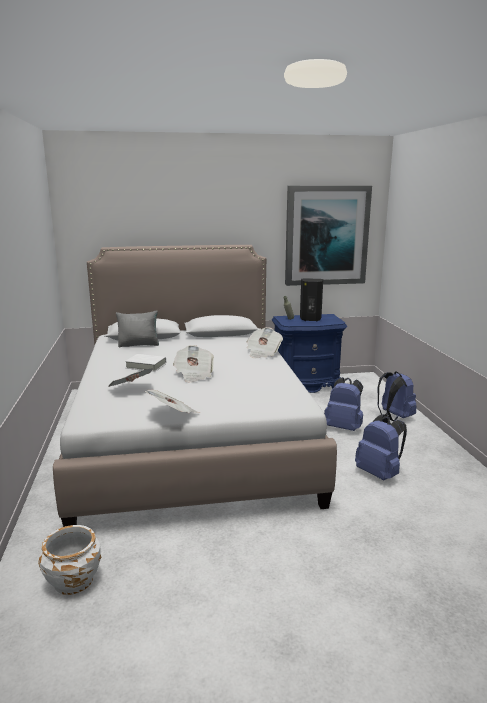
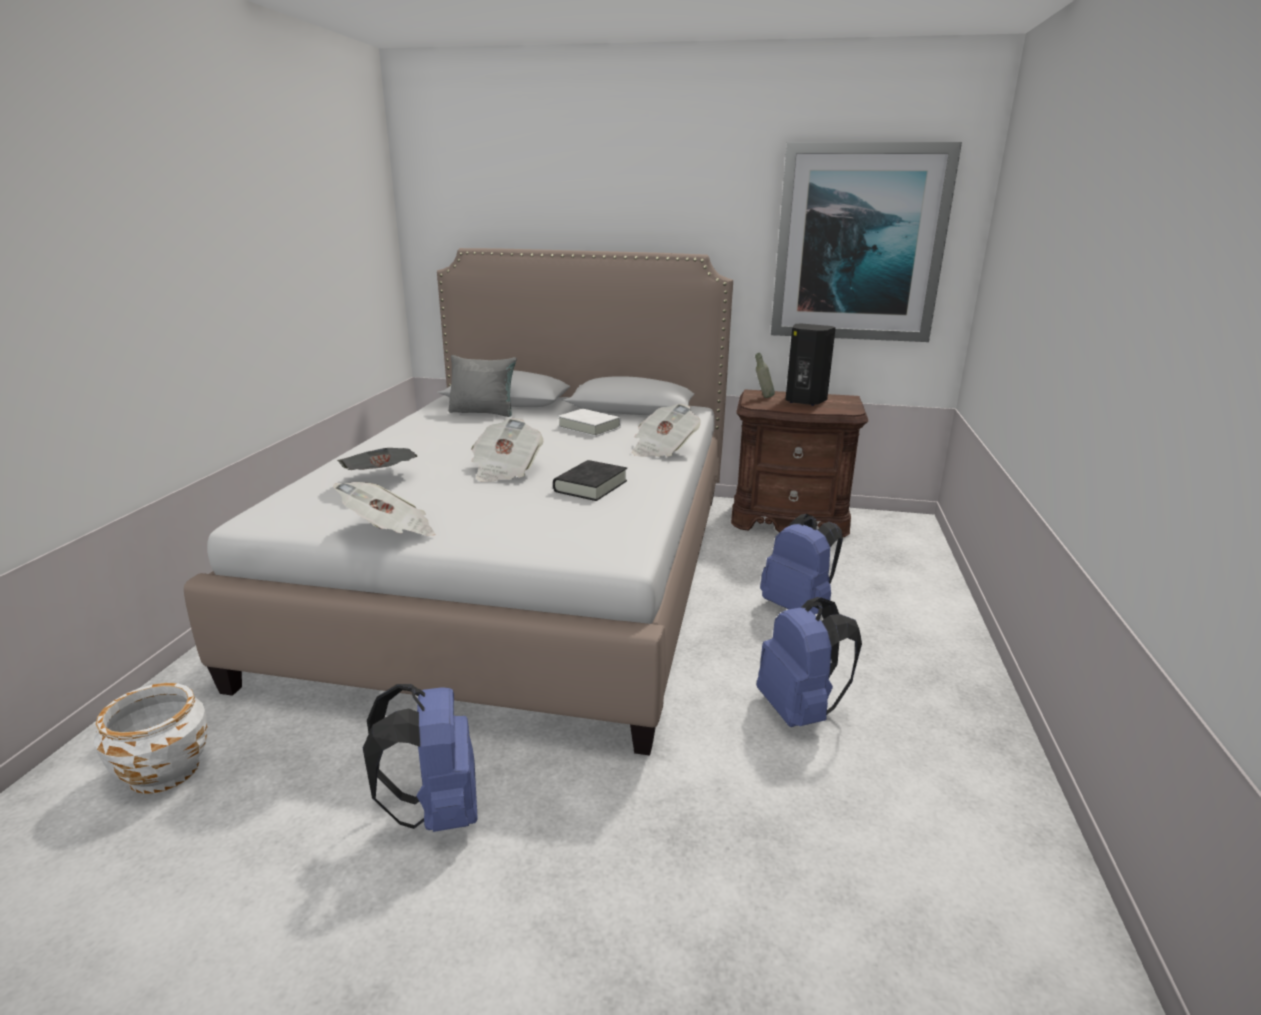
camera: 20 degrees right, 5 degrees up
white book [125,354,166,372] -> white book moved to [558,409,621,437]
blue nightstand [272,314,347,393] -> brown nightstand [731,389,868,538]
blue backpack [378,371,417,421] -> blue backpack moved to [363,684,478,832]
none -> black book [553,460,627,501]

